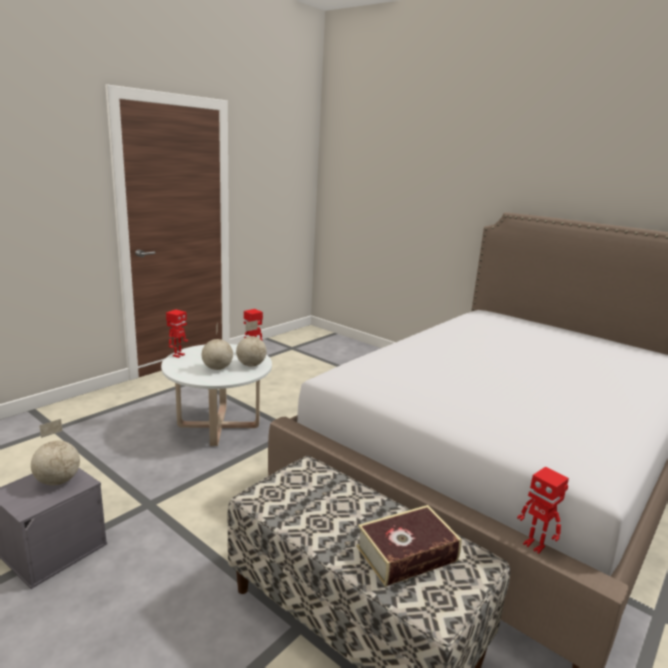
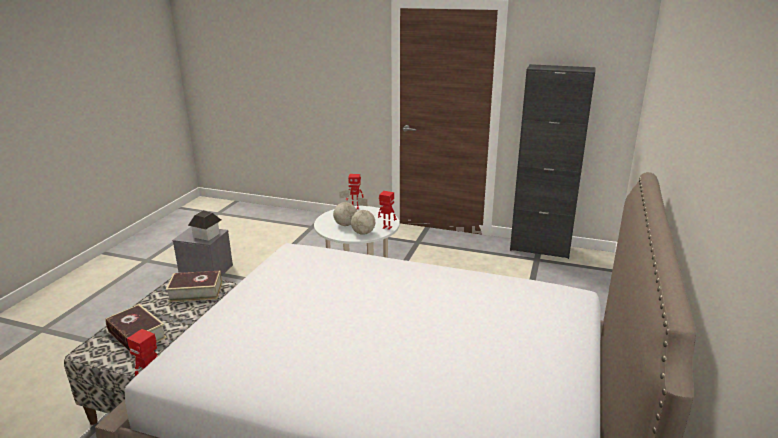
camera: 70 degrees right, 5 degrees up
globe [31,419,80,485] -> toy house [188,210,221,241]
none -> book [166,271,222,302]
none -> black cabinet [510,64,596,259]

